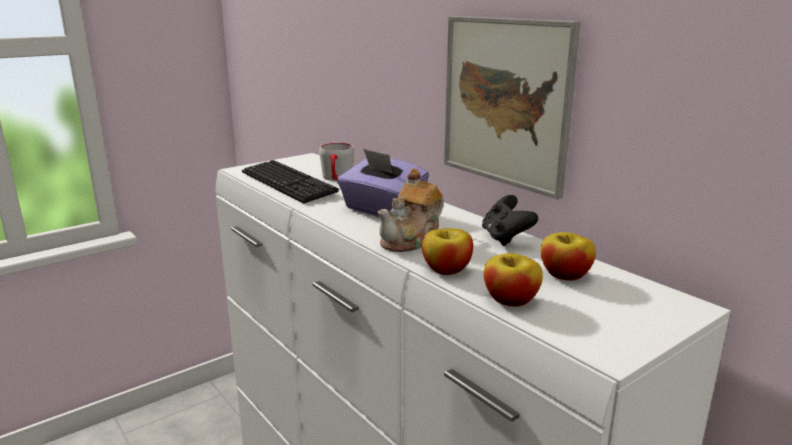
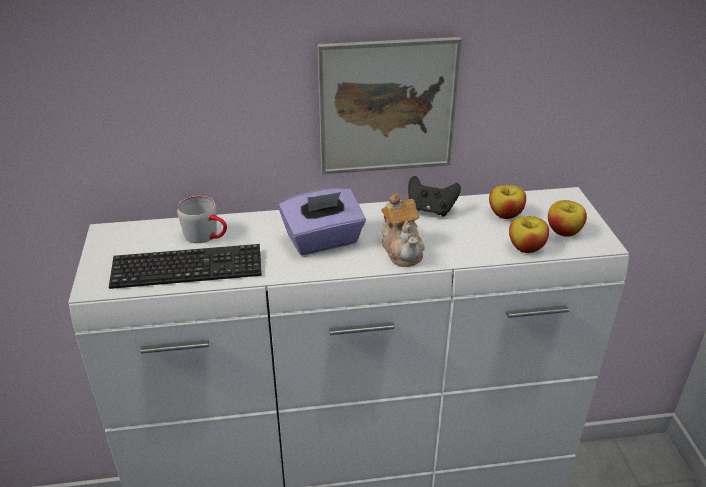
camera: 60 degrees left, 15 degrees up
apple [422,228,473,275] -> apple moved to [548,200,587,236]

